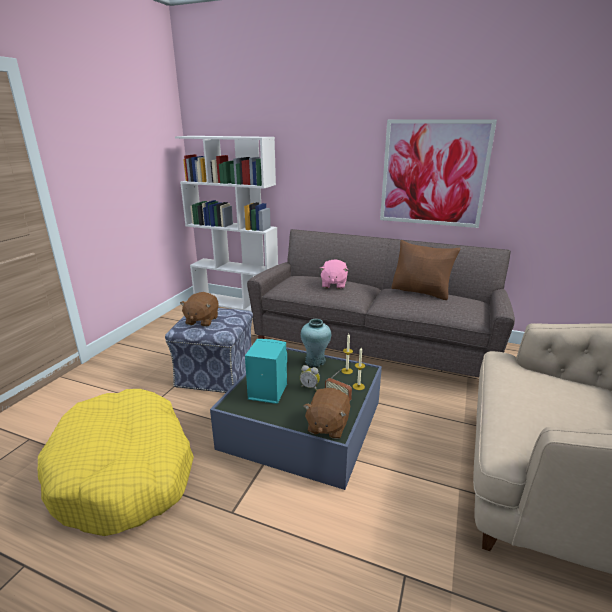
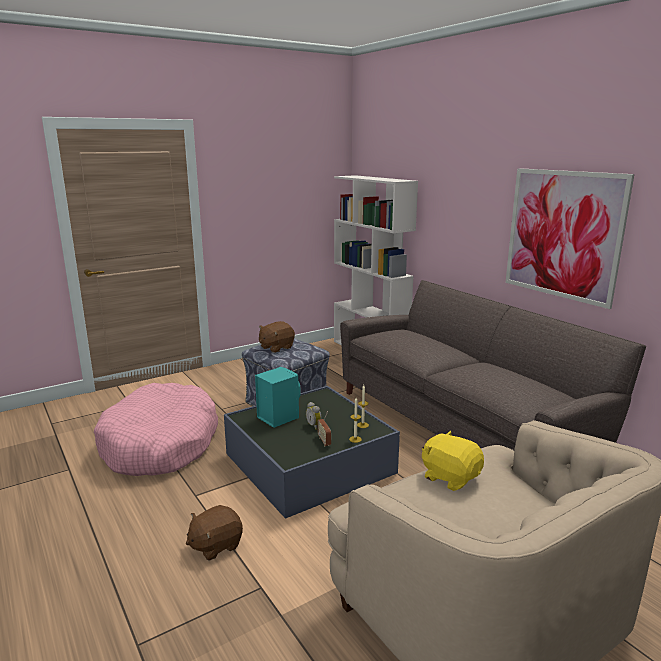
camera: 35 degrees right, 5 degrees down
yellow dog bed [38,389,194,536] -> pink dog bed [94,383,218,476]
turquoise vase [301,319,331,367] -> none
brown plush toy [303,388,350,439] -> brown plush toy moved to [186,505,243,561]
pink plush toy [319,259,348,289] -> none
brown pillow [391,240,460,300] -> none
none -> yellow plush toy [422,431,484,491]

